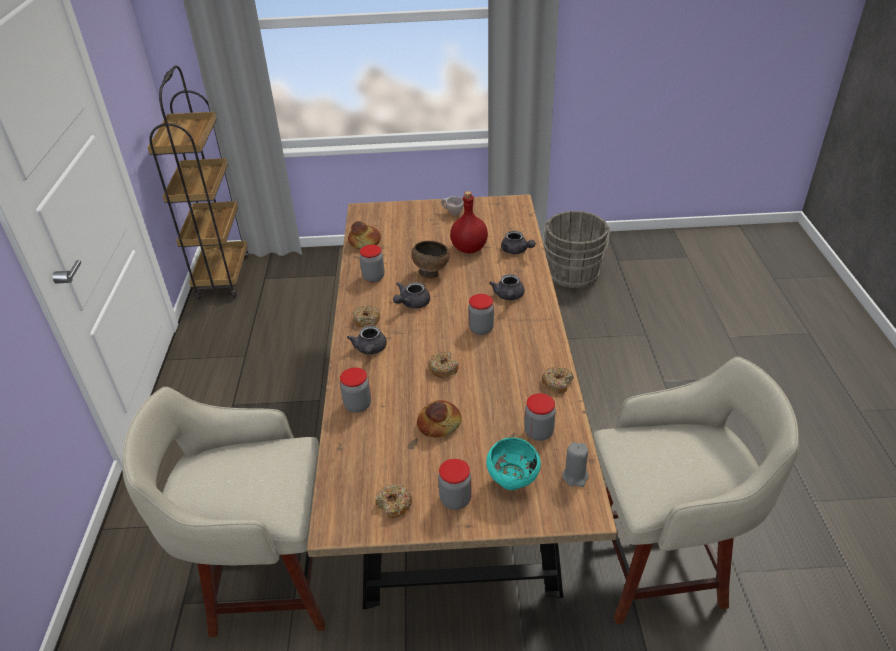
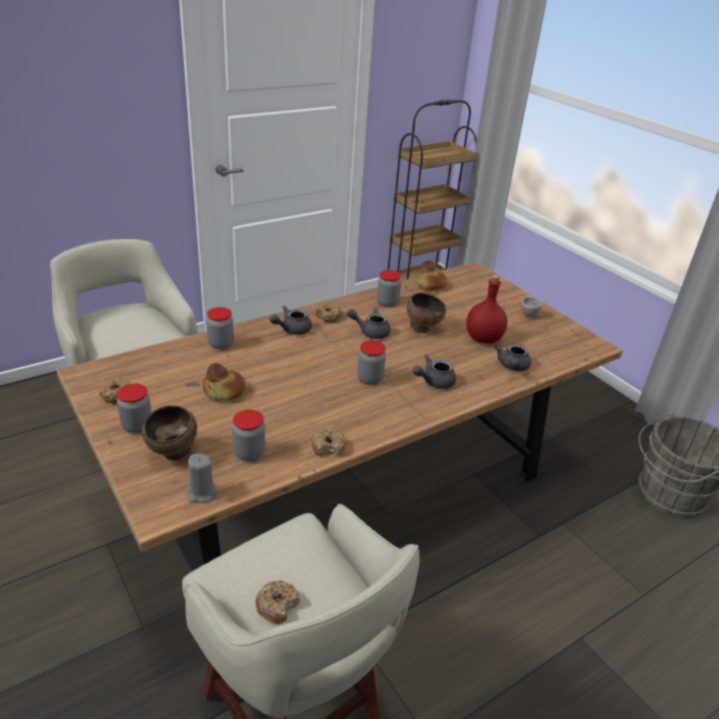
camera: 55 degrees right, 5 degrees down
donut [428,351,458,378] -> donut moved to [255,580,300,624]
turquoise bowl [486,437,541,490] -> brown bowl [142,405,197,461]

